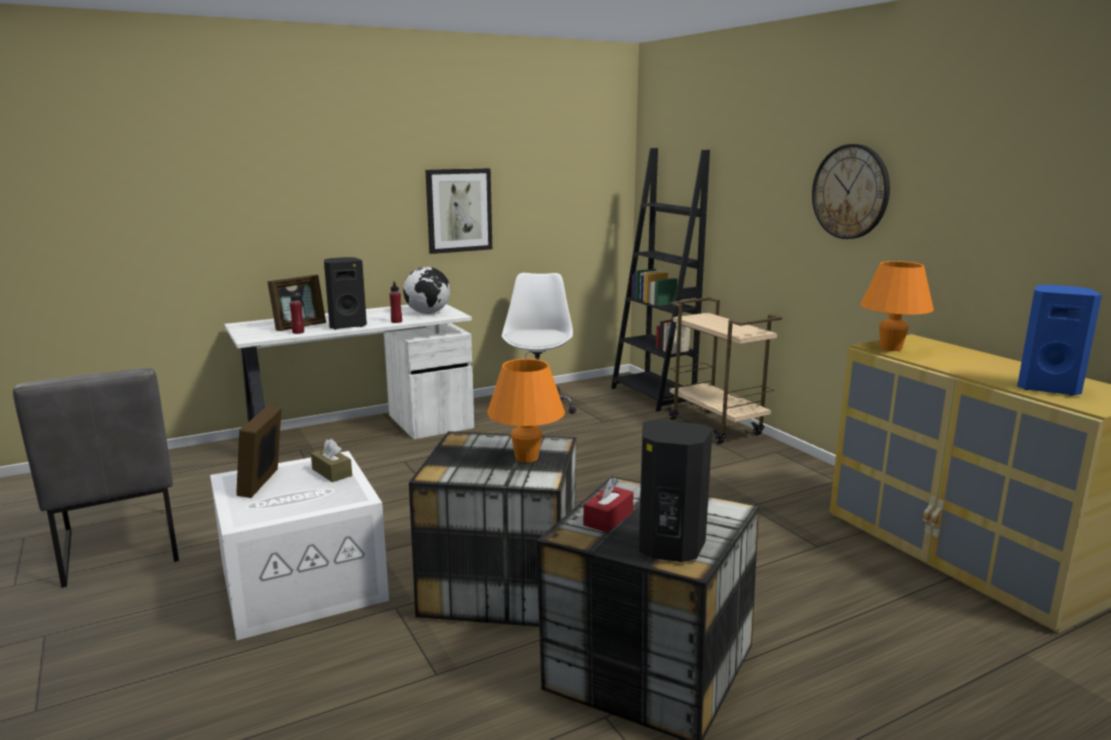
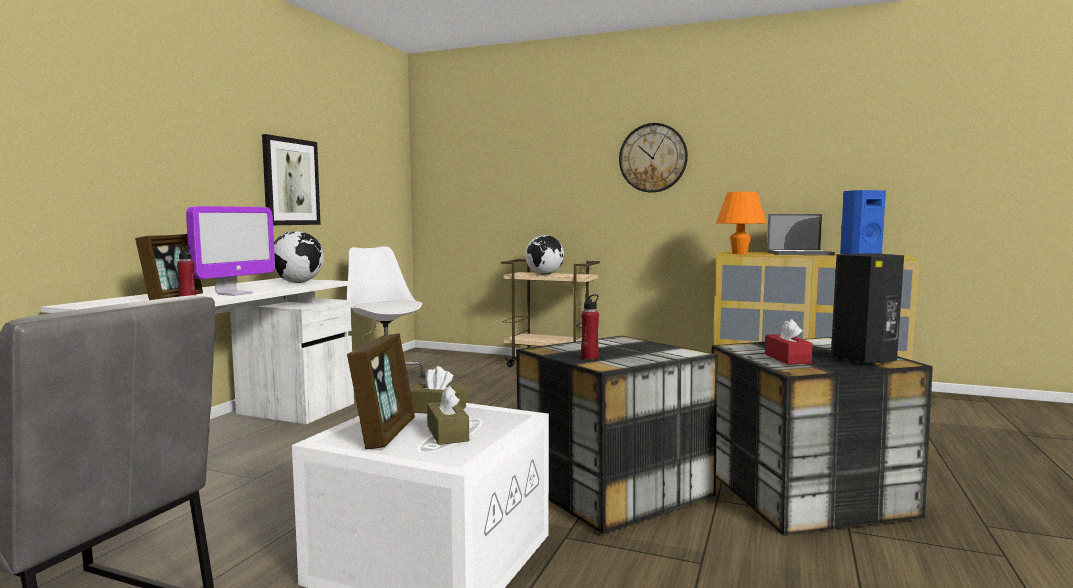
camera: 40 degrees left, 10 degrees down
picture frame [236,406,282,498] -> picture frame turned 135 degrees counterclockwise [347,333,415,449]
black speaker [324,257,367,329] -> monitor [186,206,275,296]
red bottle [389,281,402,323] -> red bottle moved to [581,294,599,359]
orange table lamp [487,359,565,463] -> none
black bookcase [611,148,710,412] -> none
none -> brown tissue box [427,386,469,445]
none -> globe [525,235,564,275]
none -> laptop [767,214,835,255]

